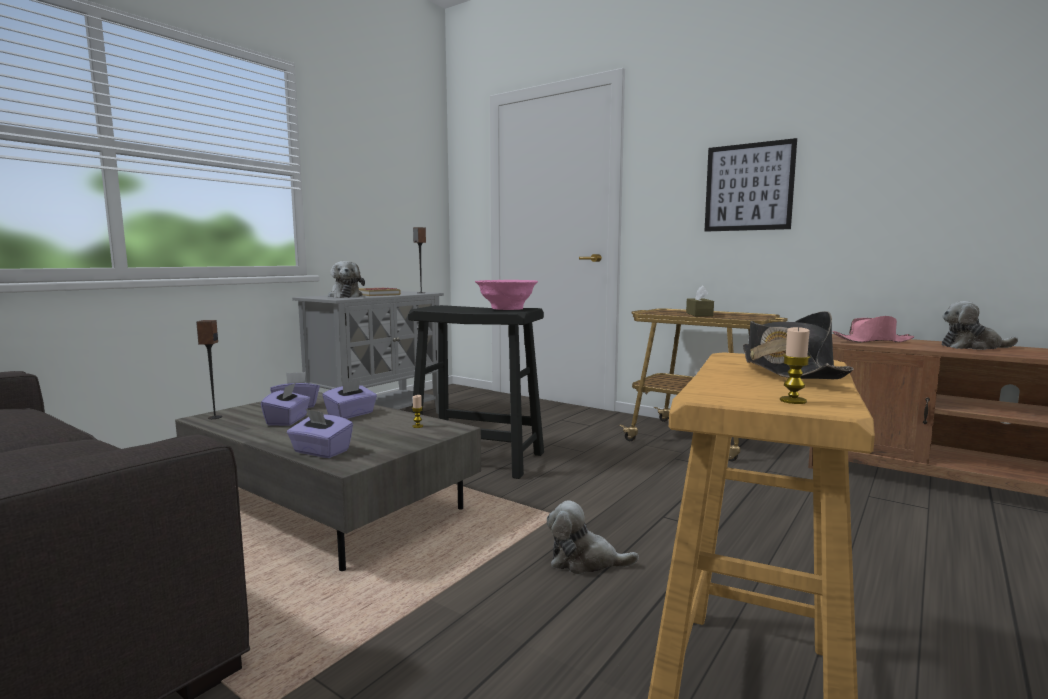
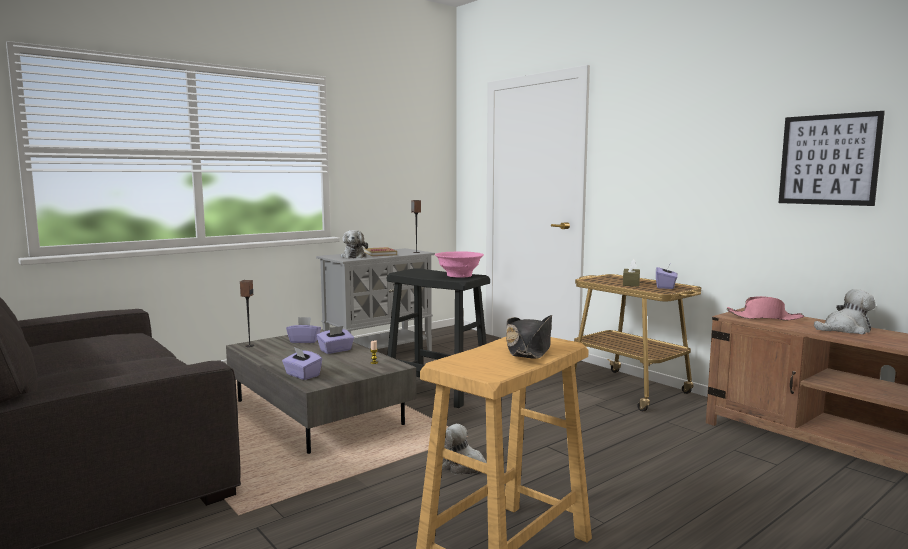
camera: 15 degrees right, 0 degrees up
purple tissue box [261,383,310,426] -> purple tissue box moved to [656,267,678,289]
picture [705,138,797,232] -> picture moved to [779,111,885,206]
candle [780,327,810,404] -> none
plush toy [942,301,1018,350] -> plush toy turned 150 degrees clockwise [814,289,876,334]

